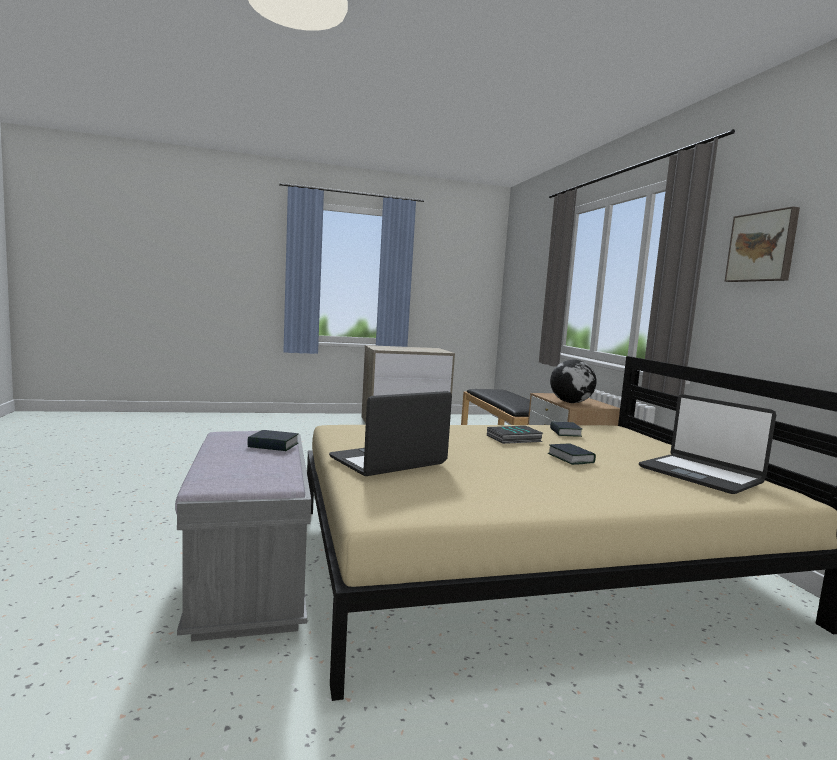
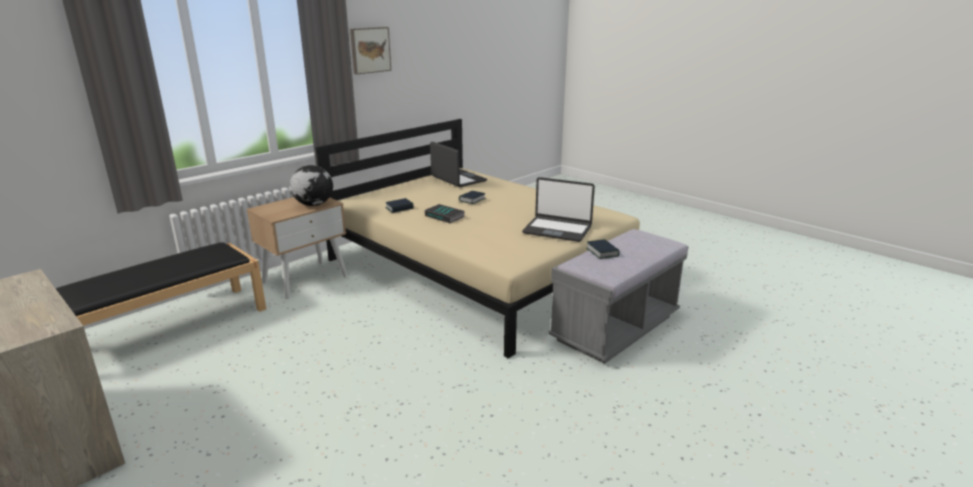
camera: 120 degrees left, 15 degrees up
laptop [639,394,776,494] -> laptop turned 60 degrees counterclockwise [430,141,487,187]

